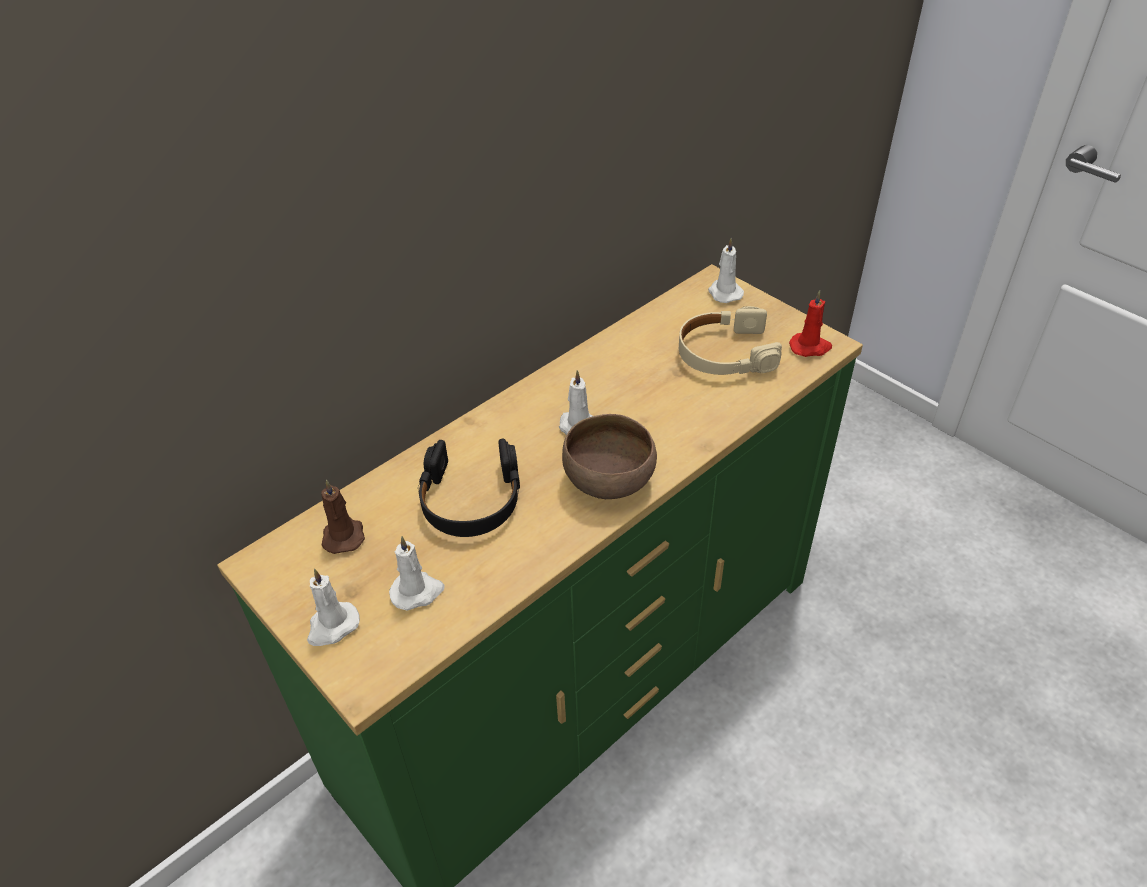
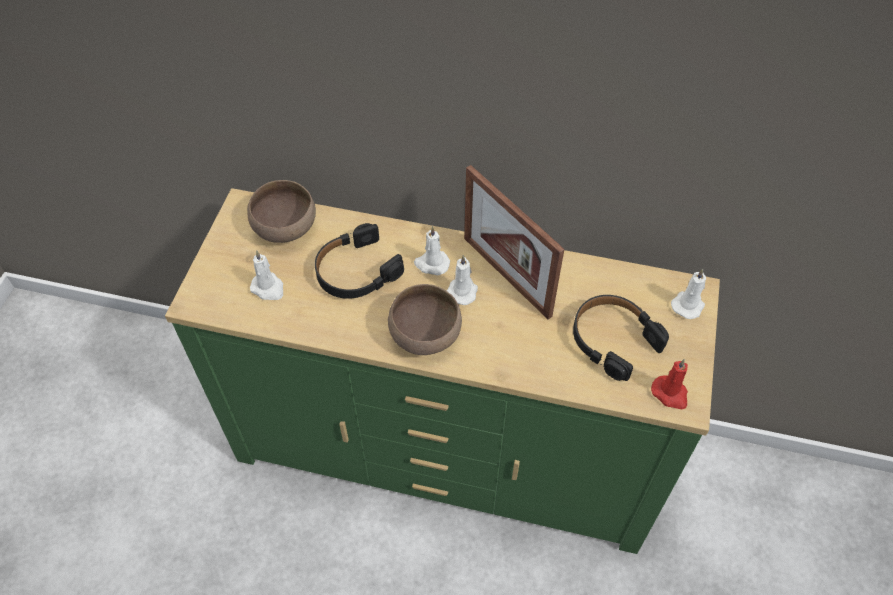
camera: 55 degrees right, 10 degrees up
white candle [307,569,360,646] -> white candle moved to [414,226,450,275]
brown candle [321,480,365,554] -> brown bowl [247,180,316,243]
beige headphones [679,306,782,375] -> black headphones [573,295,669,381]
none -> picture frame [464,165,564,319]

